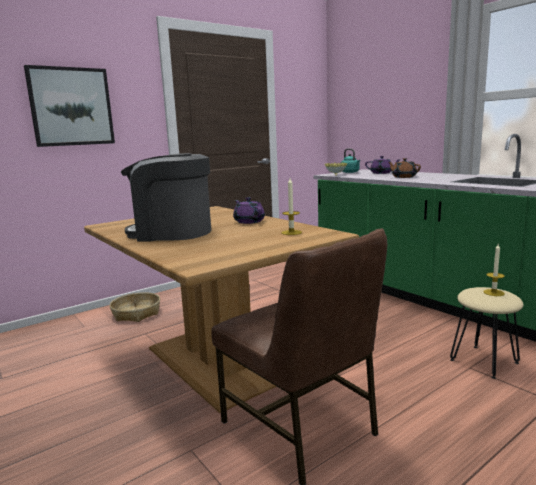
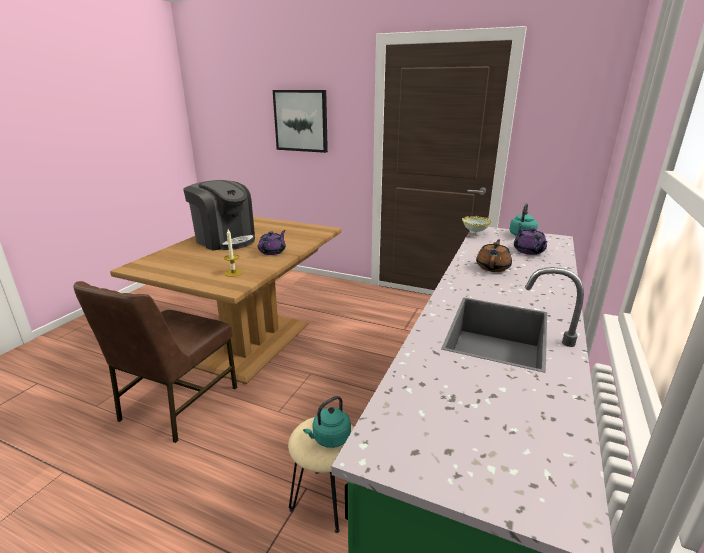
camera: 60 degrees right, 10 degrees up
basket [110,292,160,322] -> none
coffee machine [121,153,211,241] -> coffee machine turned 150 degrees clockwise [183,180,255,251]
candle [483,244,505,296] -> turquoise kettle [303,396,351,448]

